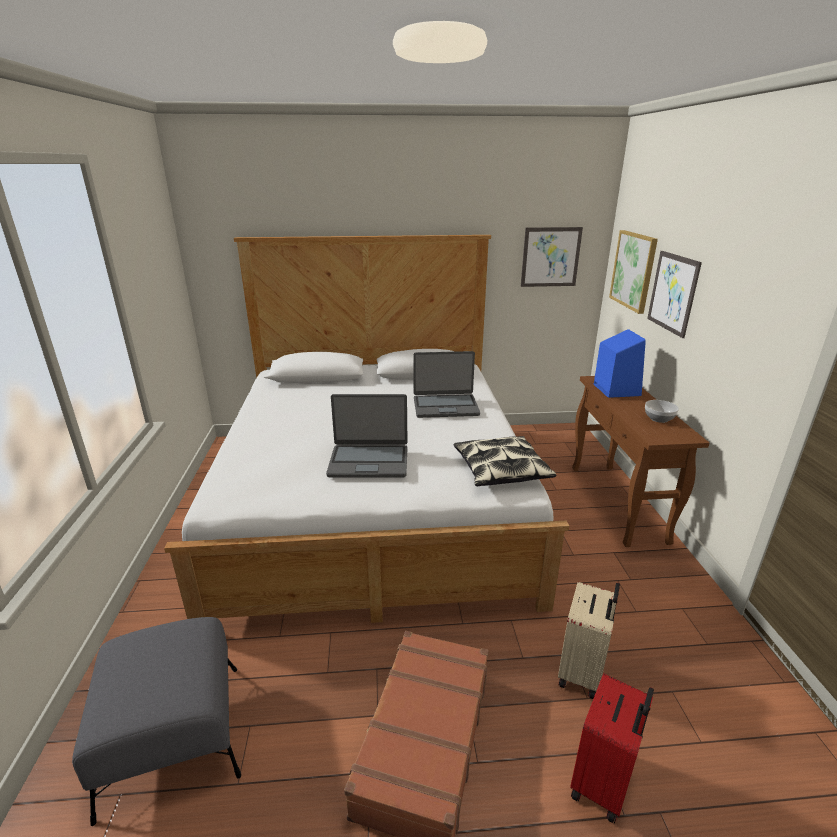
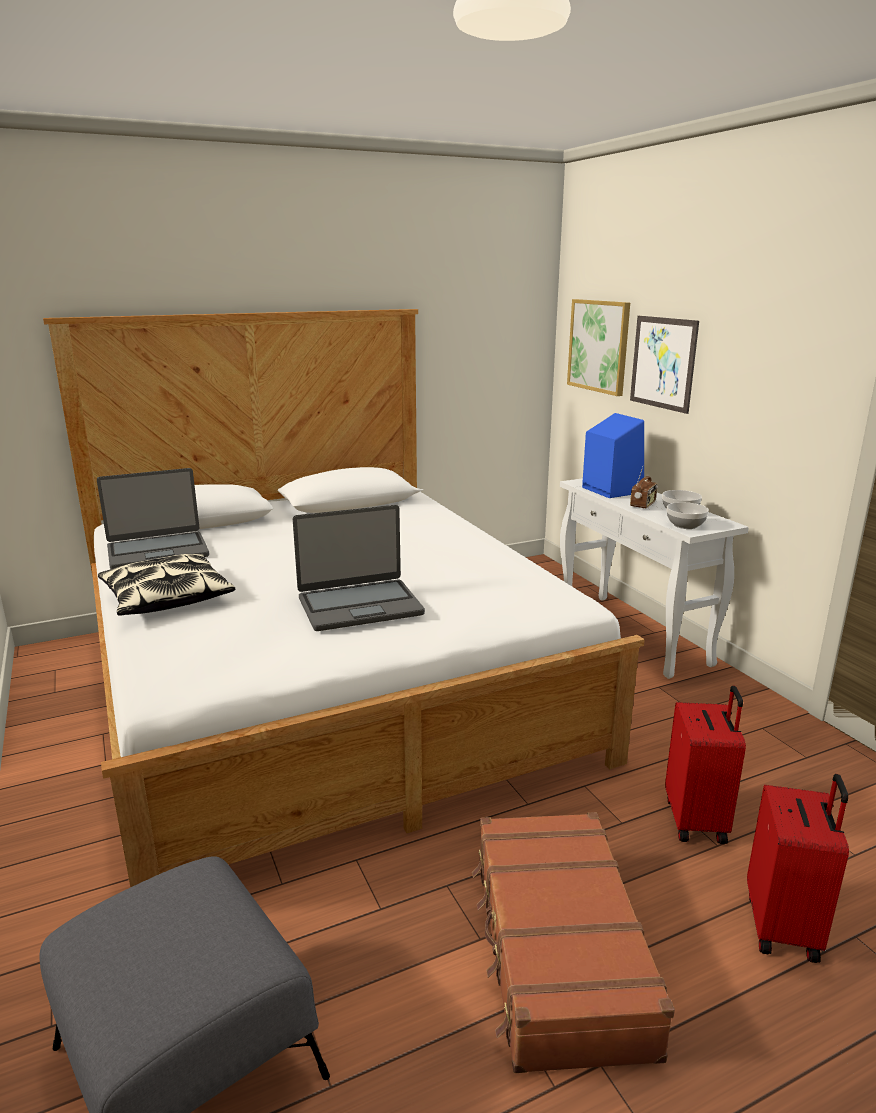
camera: 20 degrees left, 5 degrees down
laptop [413,351,480,418] -> laptop moved to [97,468,209,569]
pillow [454,436,556,486] -> pillow moved to [98,554,235,616]
picture [521,227,583,287] -> none
beige suitcase [558,582,620,699] -> red suitcase [665,686,746,844]
brown console table [572,376,709,547] -> white console table [560,478,749,679]
none -> radio [630,467,658,509]
none -> bowl [667,502,709,529]

